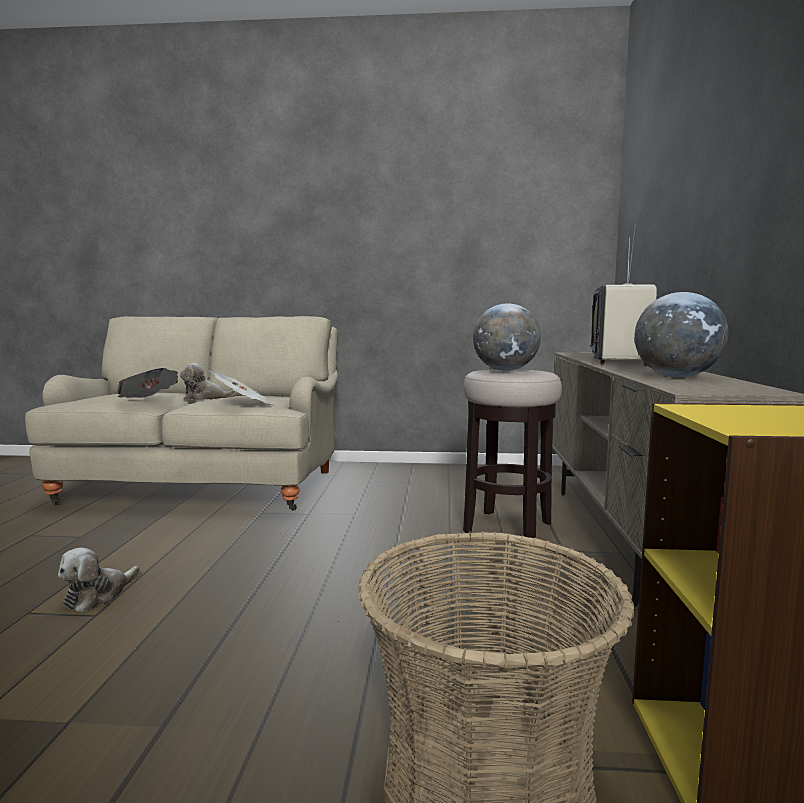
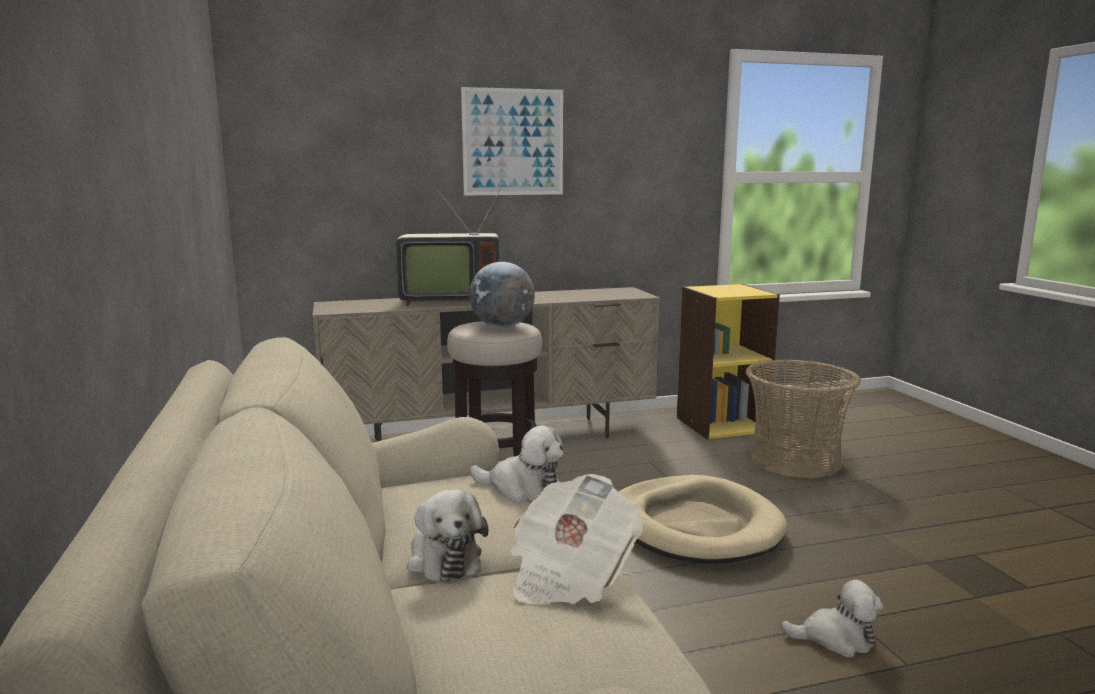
camera: 110 degrees left, 5 degrees up
newspaper [210,371,273,405] -> plush toy [470,425,564,503]
globe [634,292,728,377] -> none
none -> picture [461,87,563,195]
none -> beige dog bed [619,475,788,564]

